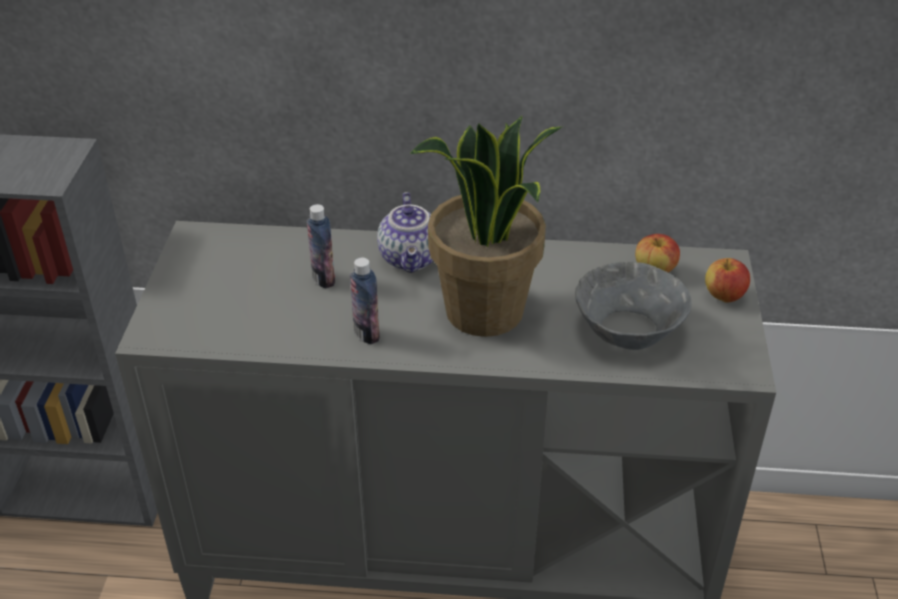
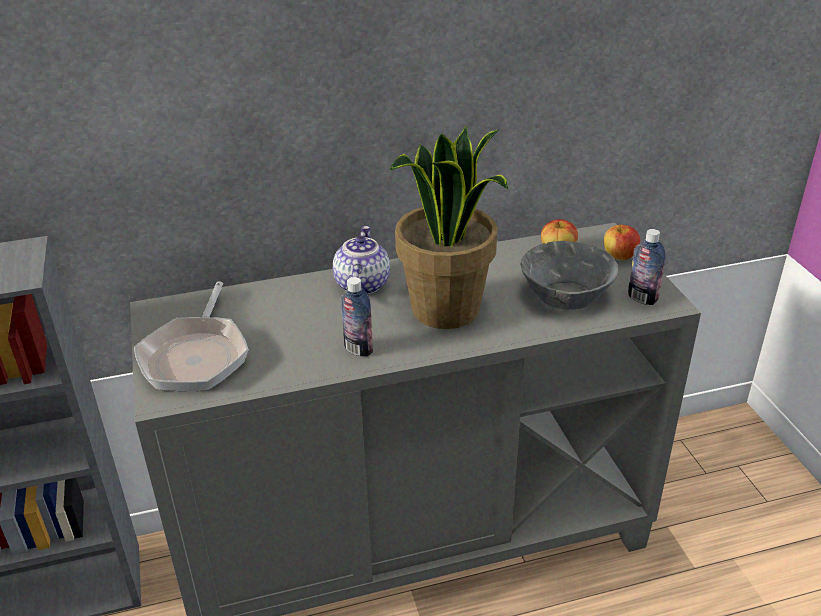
camera: 20 degrees left, 5 degrees down
bottle [307,204,335,288] -> bottle moved to [628,229,666,305]
teapot [377,192,433,273] -> teapot turned 150 degrees counterclockwise [333,226,390,295]
none -> frying pan [134,281,249,391]

